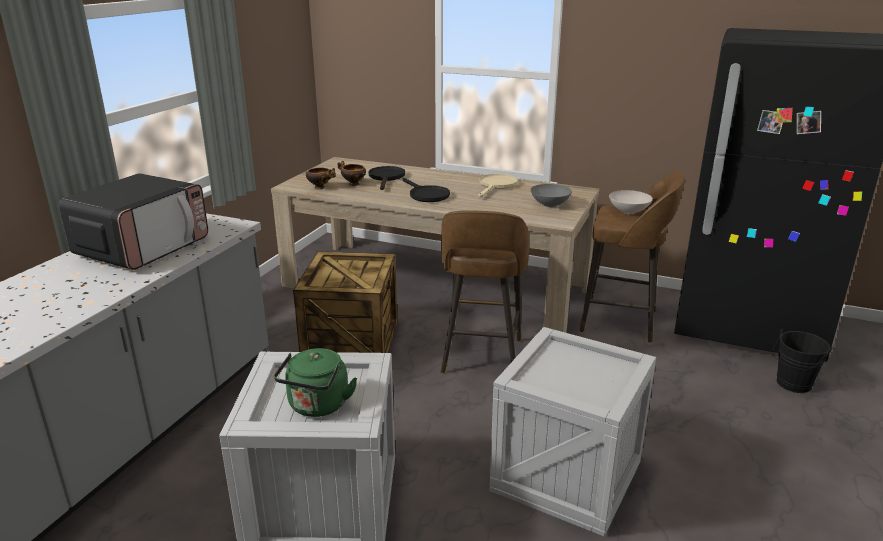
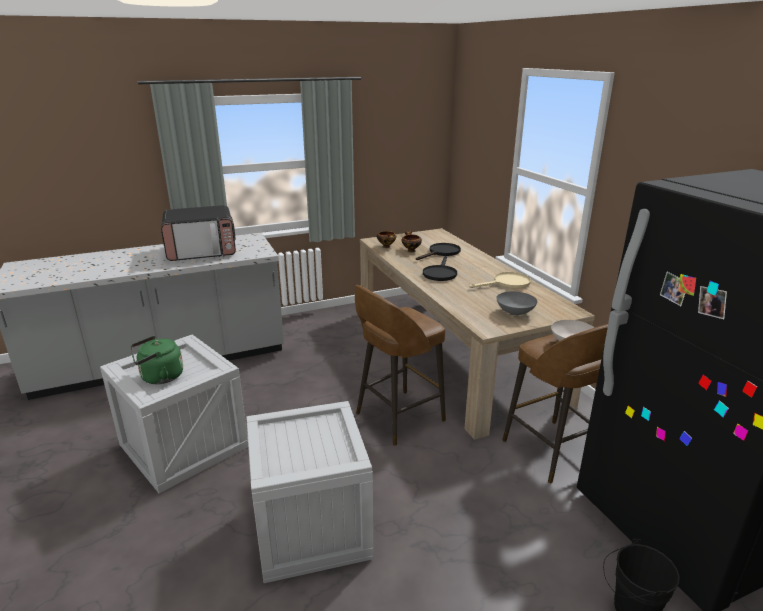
camera: 45 degrees right, 0 degrees up
crate [293,251,397,353] -> none

